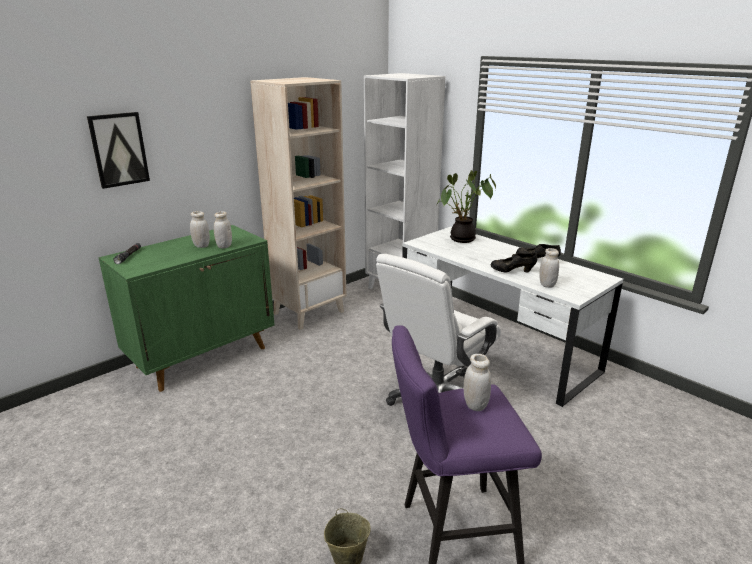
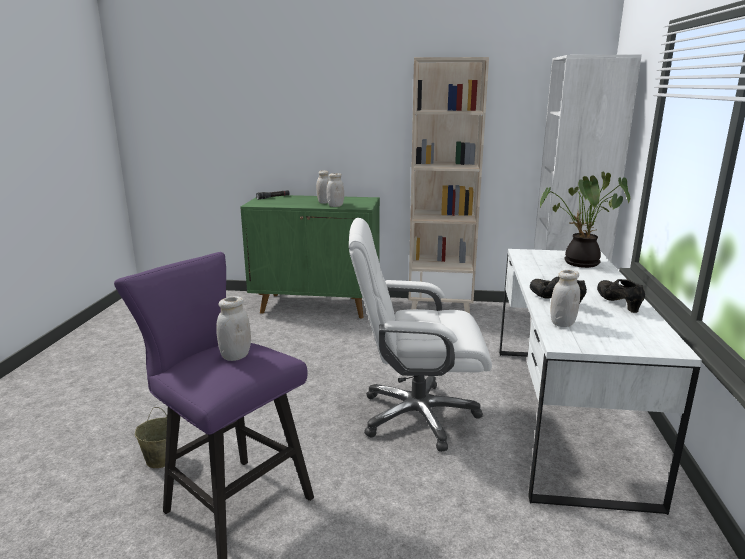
camera: 50 degrees right, 5 degrees down
picture [87,112,150,189] -> none

